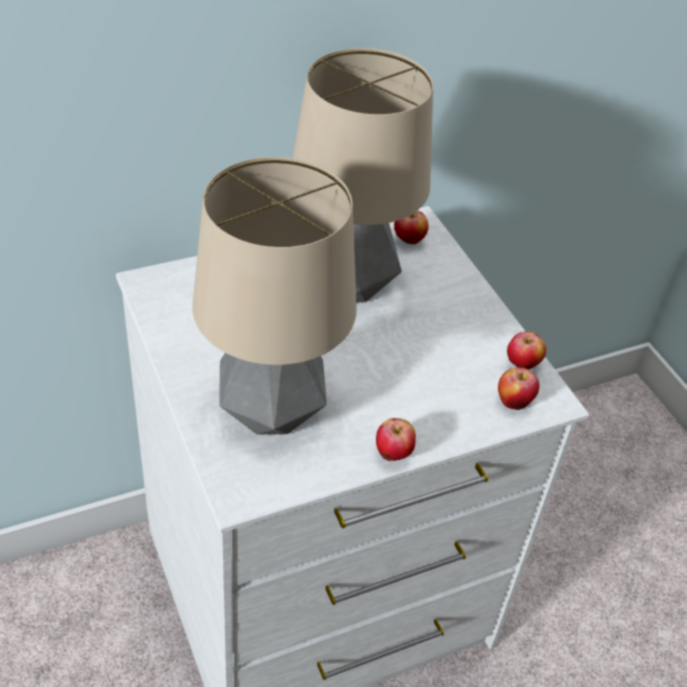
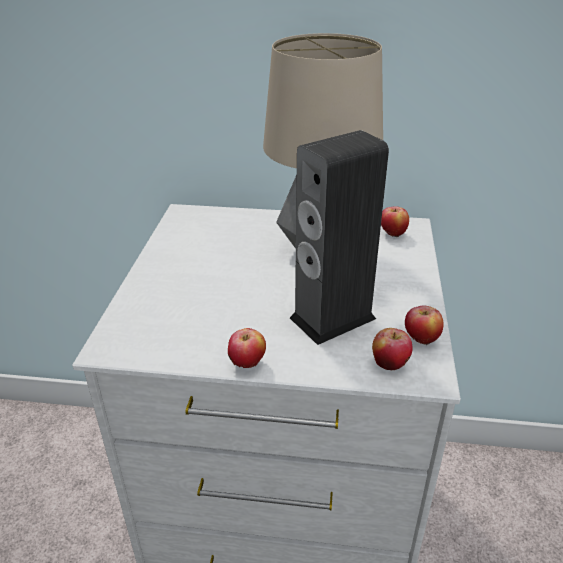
camera: 35 degrees right, 10 degrees down
table lamp [192,157,357,435] -> none
none -> speaker [290,130,389,345]

